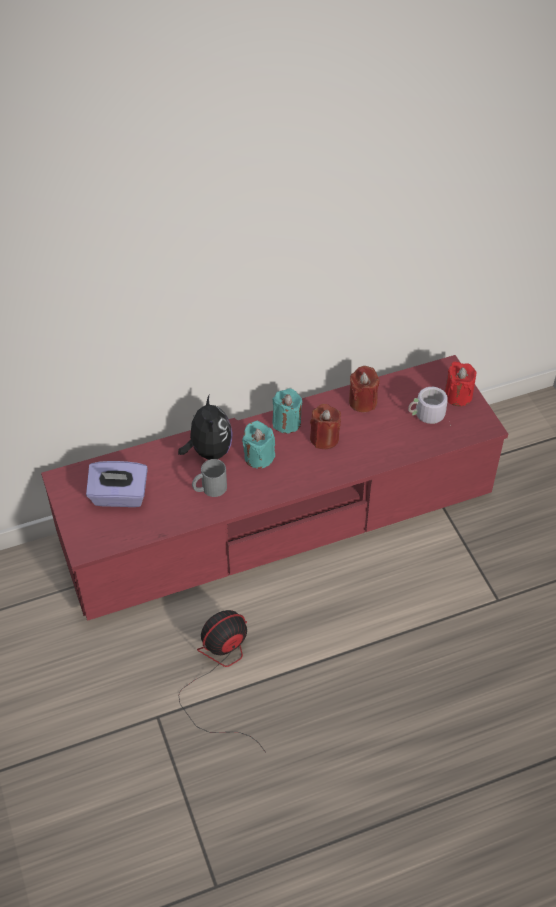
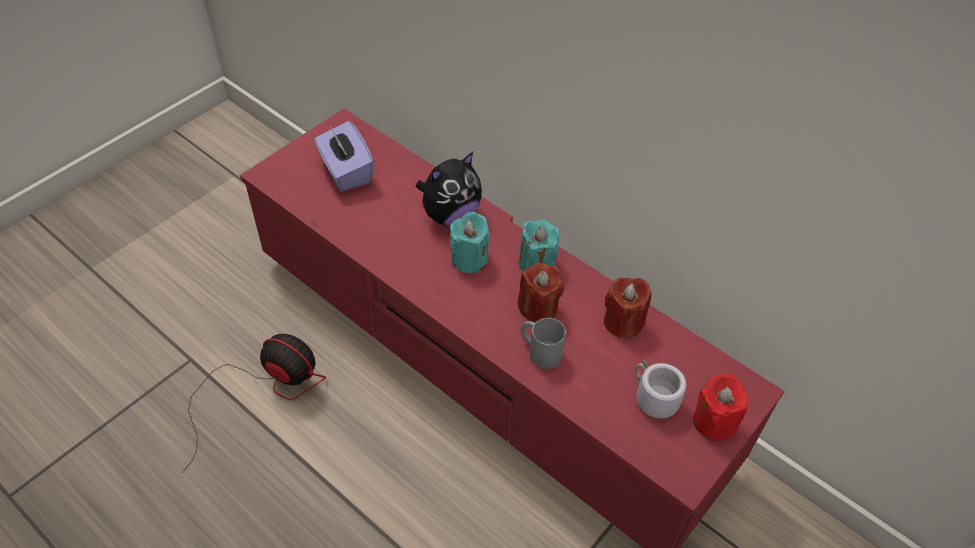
camera: 60 degrees right, 0 degrees up
grey mug [192,459,227,497] -> grey mug moved to [521,318,566,369]

